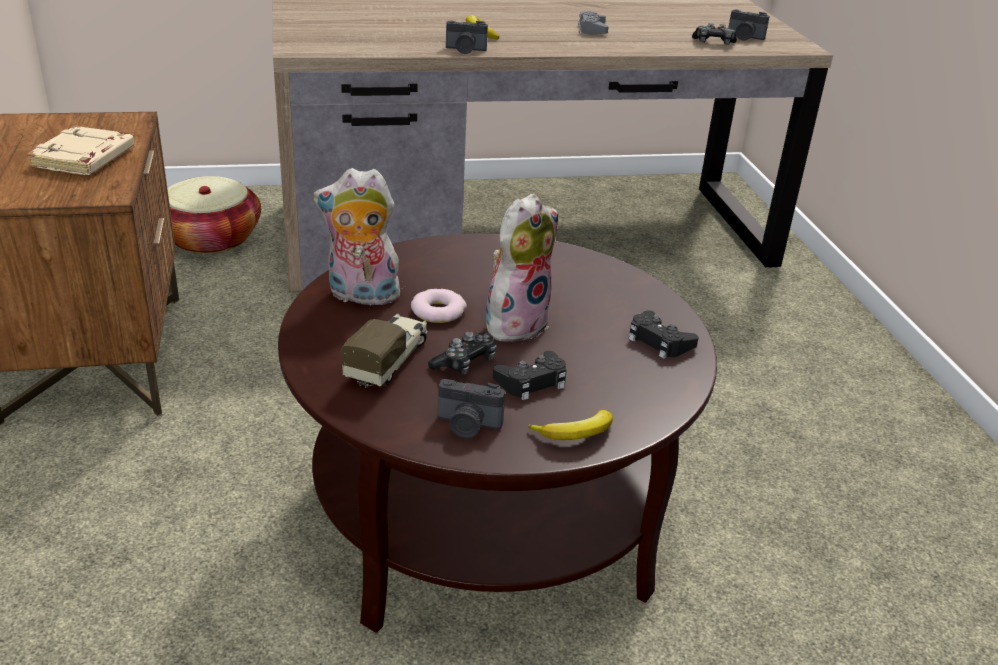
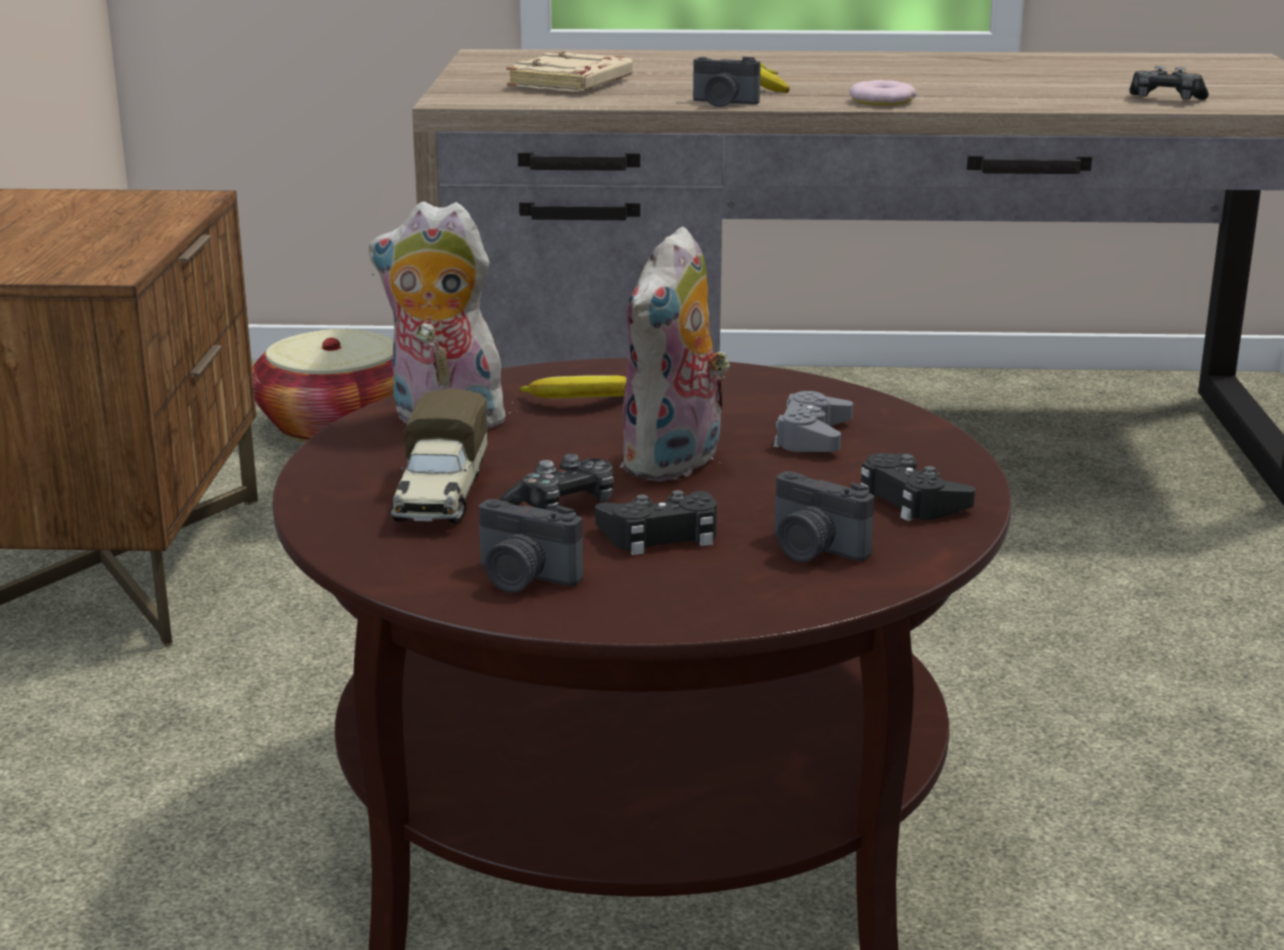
camera: 15 degrees right, 10 degrees down
beige book [27,126,134,175] -> beige book moved to [506,51,633,92]
toy truck [341,314,428,388] -> toy truck turned 150 degrees clockwise [391,389,488,524]
donut [411,289,467,323] -> donut moved to [849,80,917,106]
plush toy [486,194,558,344] -> plush toy turned 150 degrees clockwise [620,226,730,482]
banana [527,410,613,440] -> banana moved to [519,375,626,398]
grey game controller [578,11,609,34] -> grey game controller moved to [774,391,853,452]
camera [728,10,770,40] -> camera moved to [775,471,874,562]

